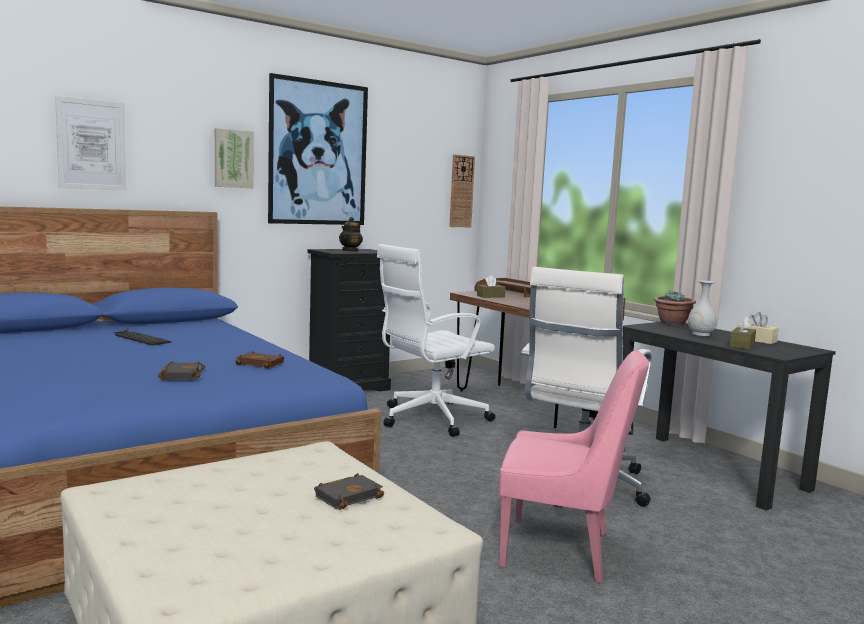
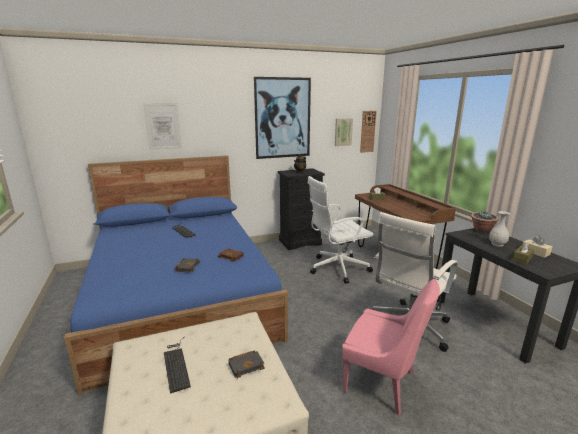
camera: 15 degrees right, 10 degrees up
picture [215,128,254,188] -> picture moved to [335,118,353,146]
none -> keyboard [164,337,191,394]

